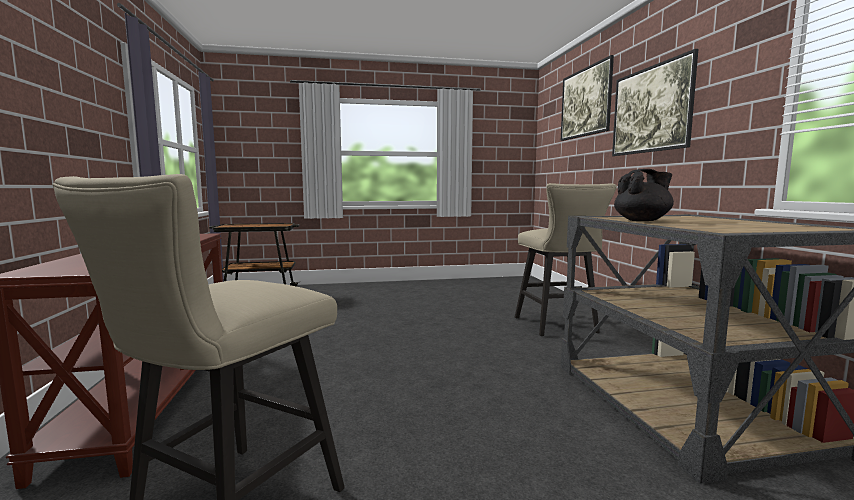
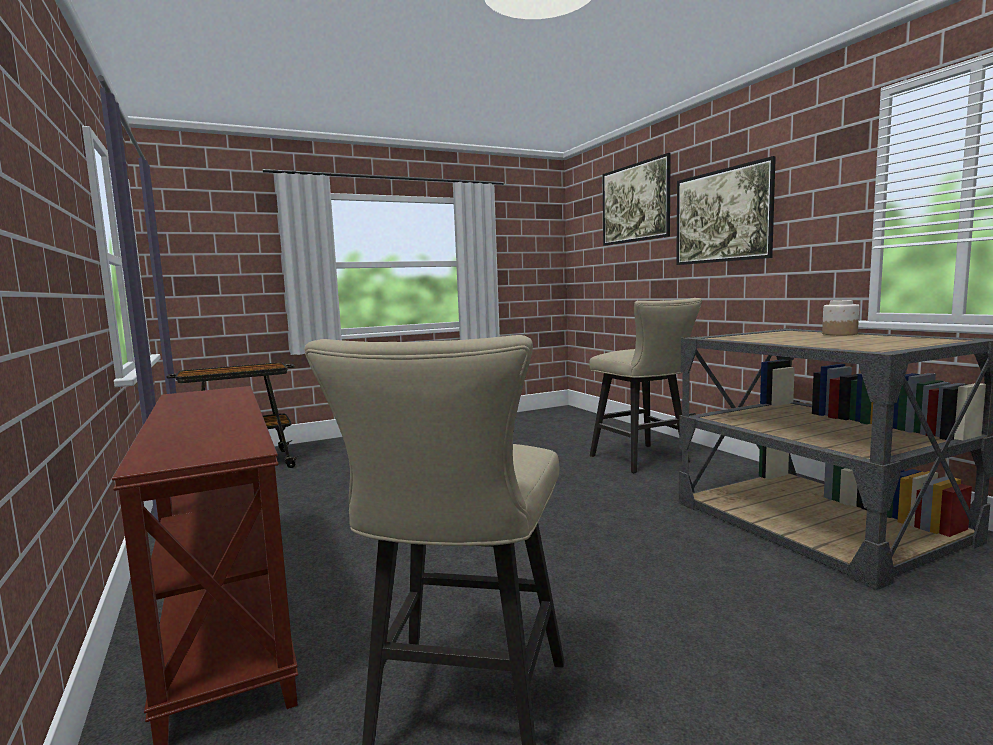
camera: 15 degrees left, 0 degrees up
black teapot [614,169,674,221] -> none
none -> jar [822,300,859,335]

